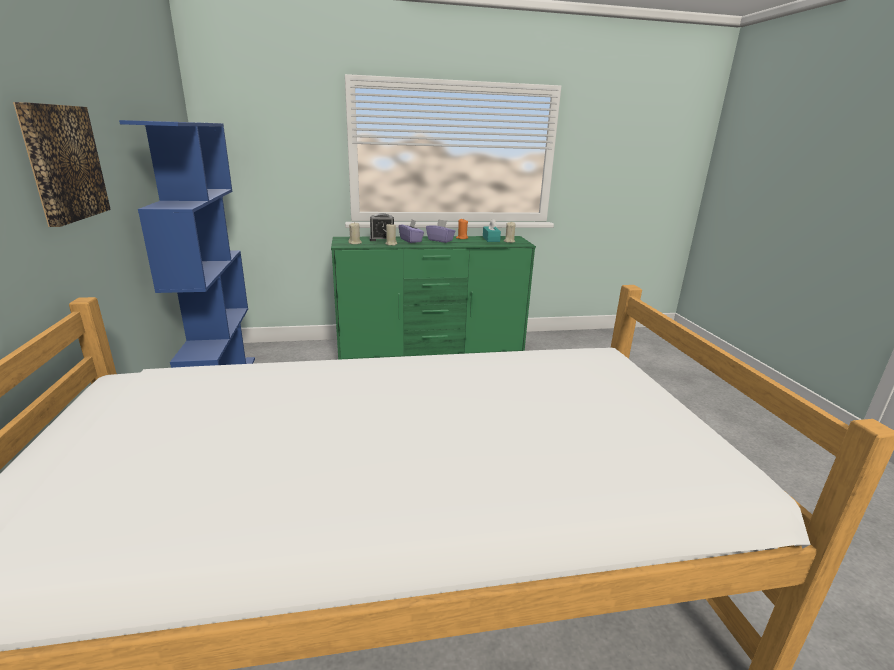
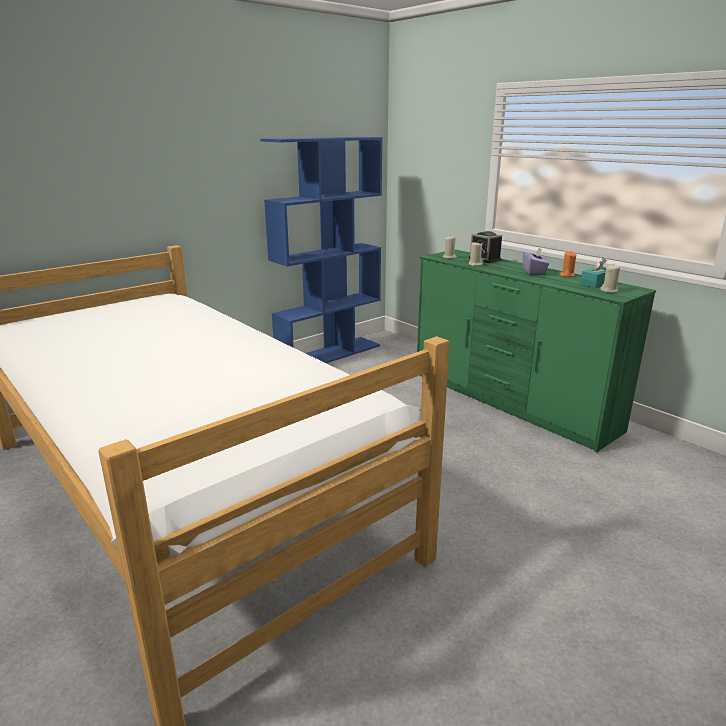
camera: 60 degrees right, 0 degrees up
picture [13,102,111,227] -> none
purple tissue box [399,220,424,243] -> none

